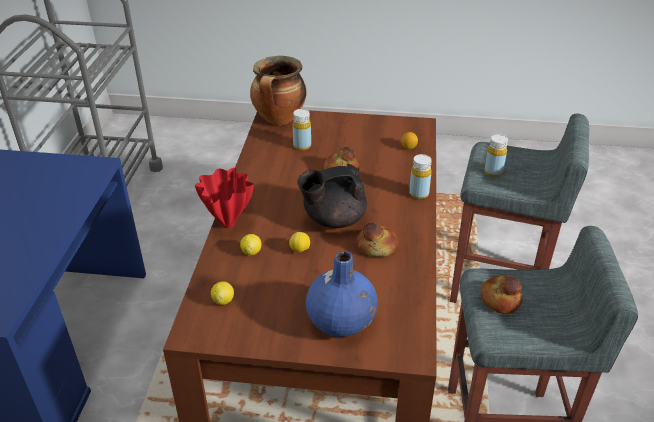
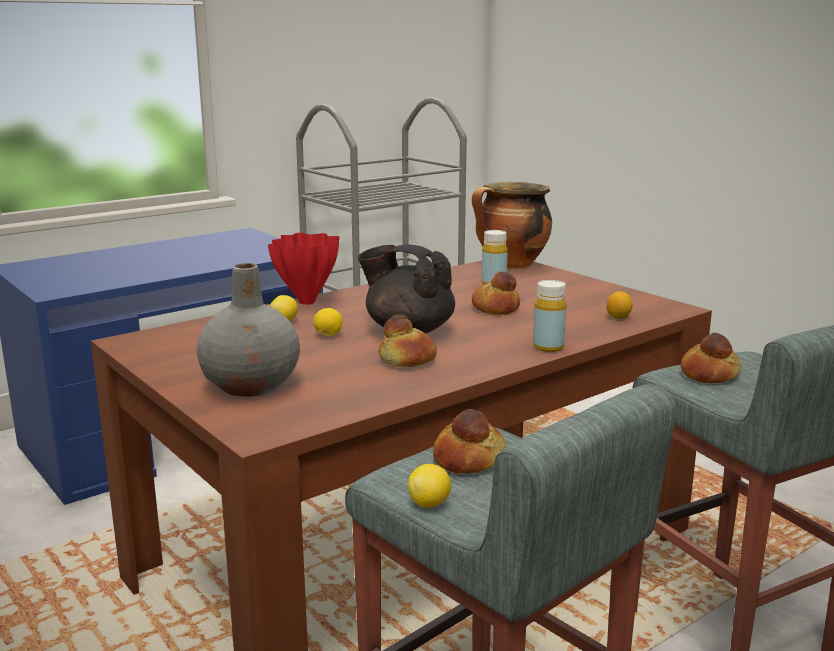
camera: 45 degrees right, 20 degrees down
lemon [211,281,234,305] -> lemon moved to [408,464,451,508]
blue vase [306,251,378,337] -> grey vase [197,263,300,397]
yellow bottle [484,134,508,177] -> bread [681,333,742,383]

